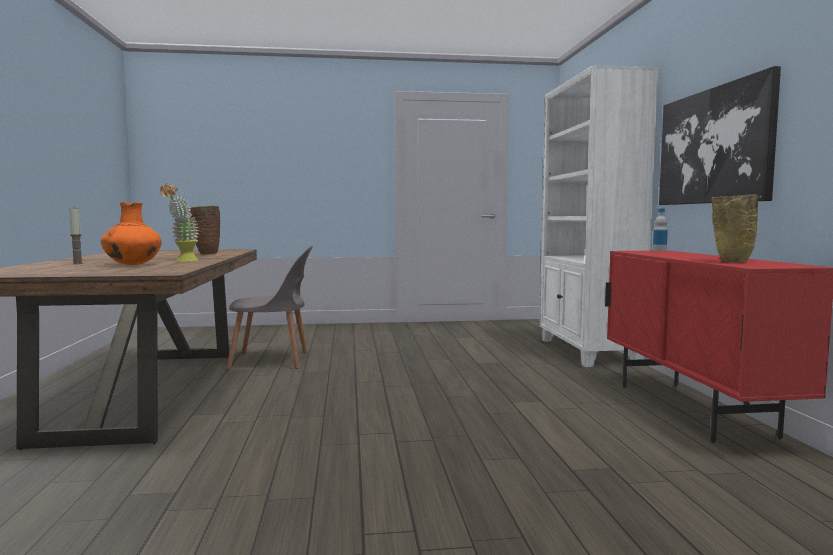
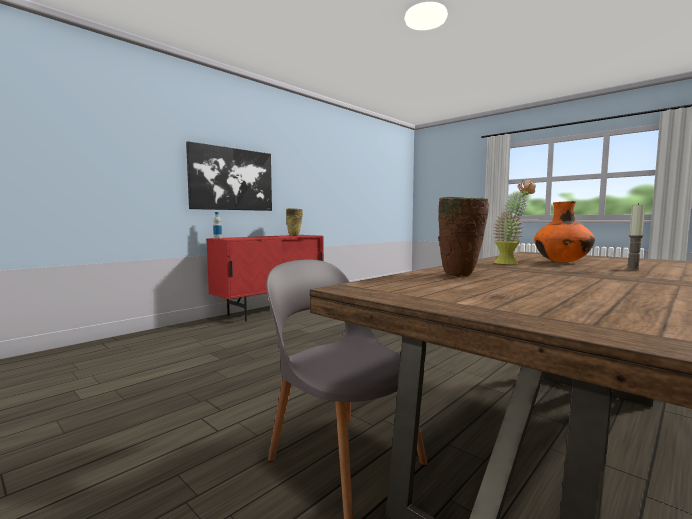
camera: 130 degrees left, 0 degrees up
white bookcase [540,65,659,367] -> none

